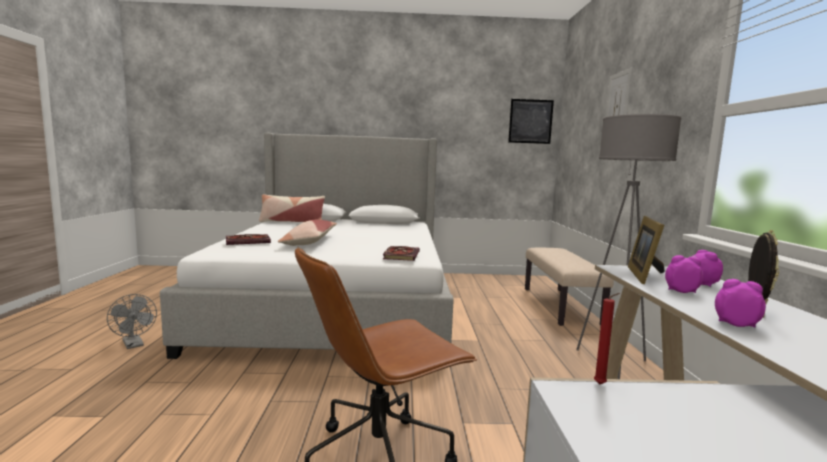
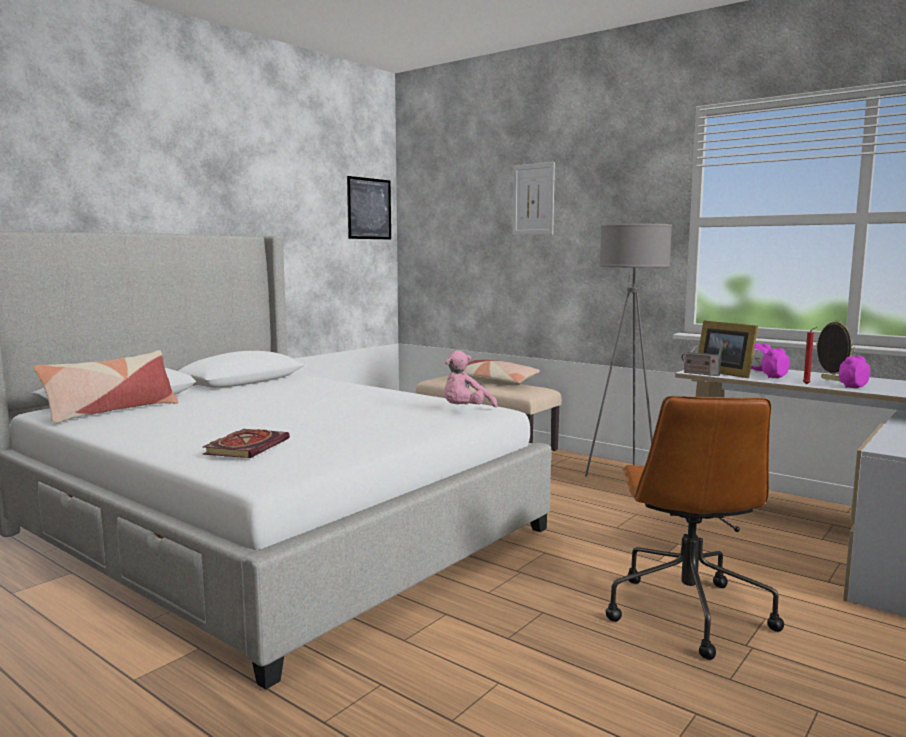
camera: 50 degrees left, 0 degrees up
grey fan [107,294,157,349] -> none
pillow [278,220,337,246] -> pillow moved to [463,360,540,385]
book [383,246,420,261] -> pink plush toy [444,350,497,408]
red candle [594,293,620,384] -> red candle moved to [803,327,817,384]
none -> radio [681,342,721,376]

